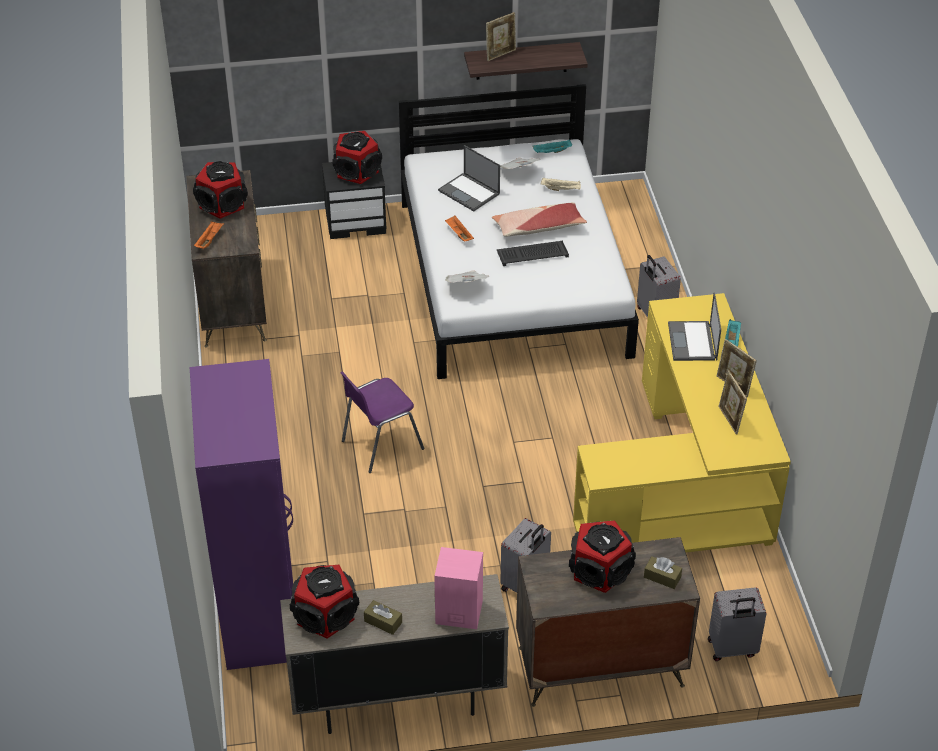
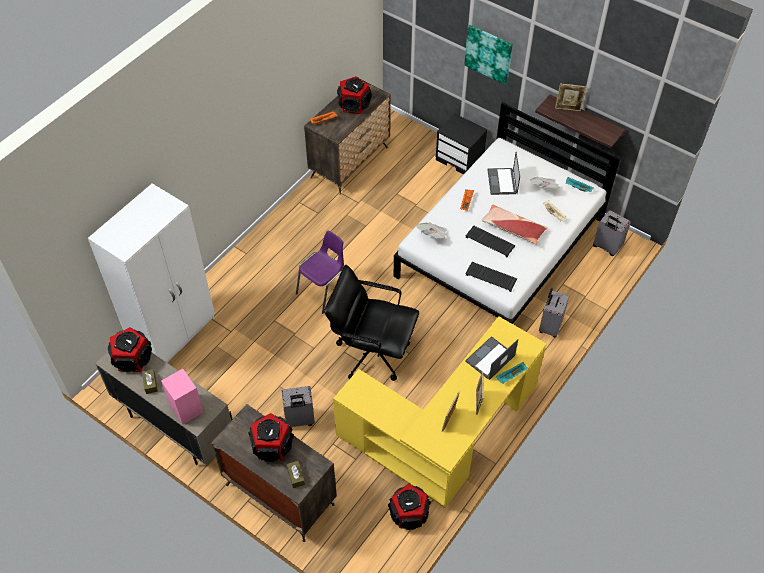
camera: 45 degrees right, 10 degrees up
purple wardrobe [190,359,293,670] -> white wardrobe [88,183,215,363]
speaker [332,131,382,184] -> speaker moved to [388,484,431,530]
purple chair [340,371,424,473] -> purple chair turned 120 degrees clockwise [296,231,344,314]
grey suitcase [708,587,766,661] -> grey suitcase moved to [593,210,631,256]
none -> black office chair [324,265,419,381]
none -> picture [464,25,513,85]
none -> keyboard [465,262,517,292]

